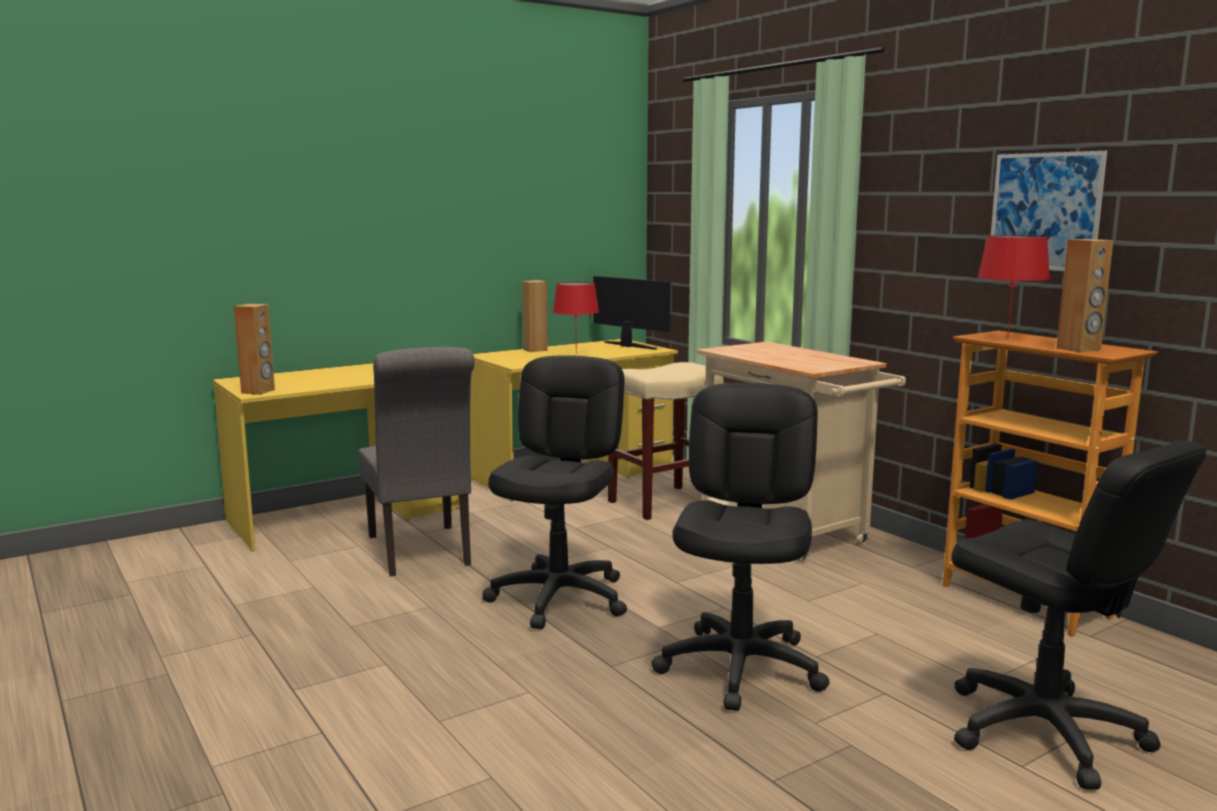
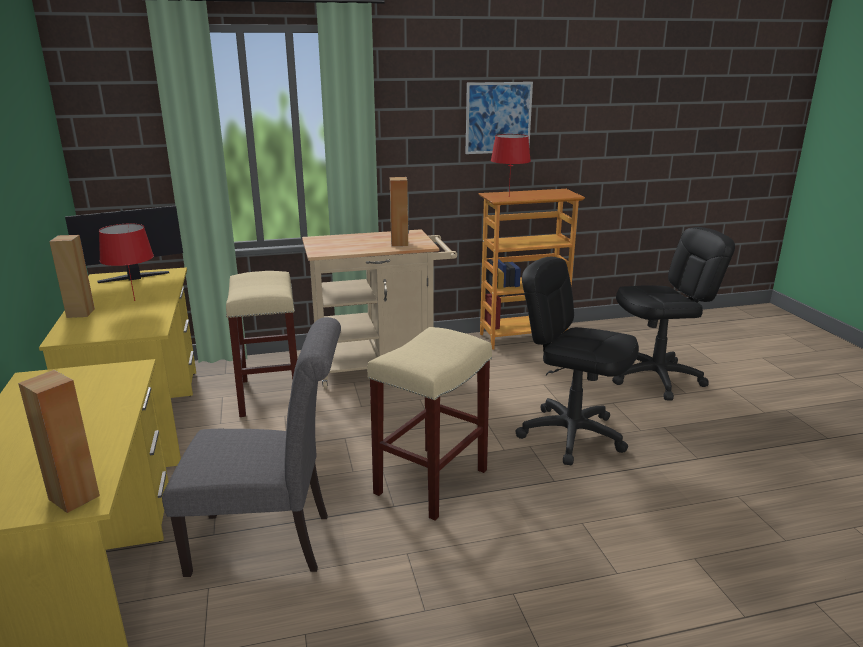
camera: 70 degrees left, 10 degrees up
black office chair [482,355,627,629] -> beige stool [367,327,492,521]
brown speaker [1057,239,1113,352] -> brown speaker moved to [390,177,409,246]

